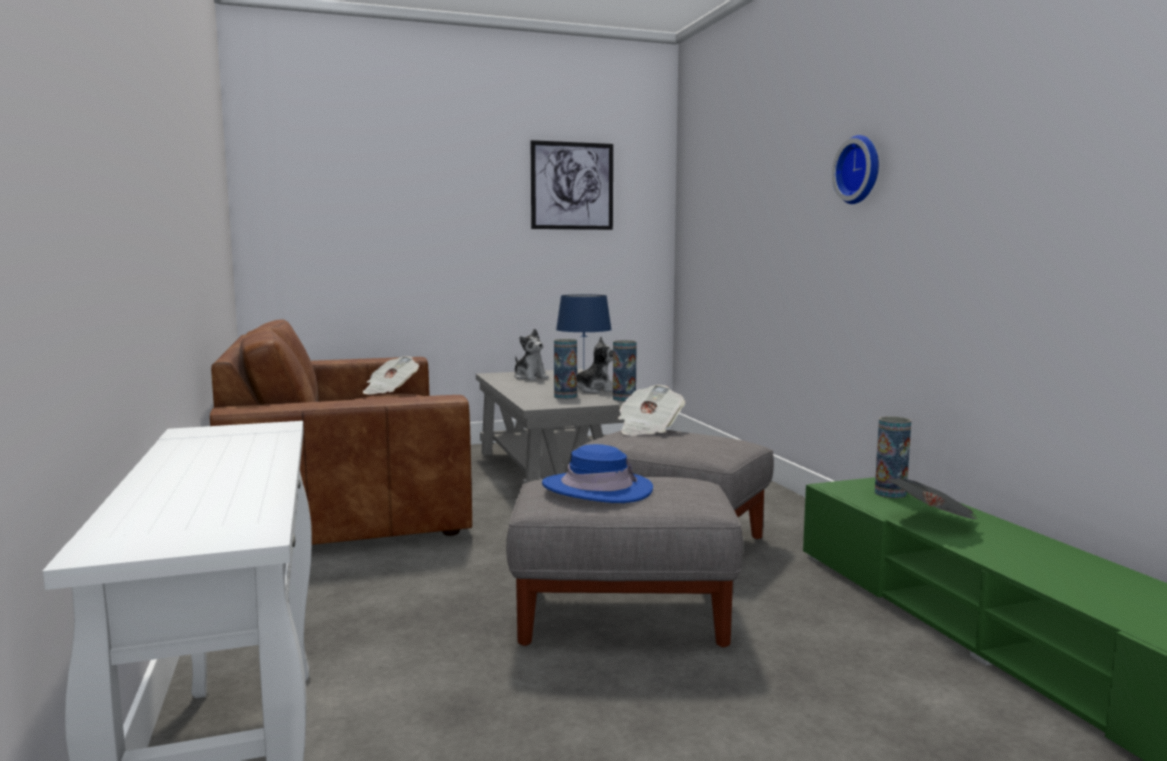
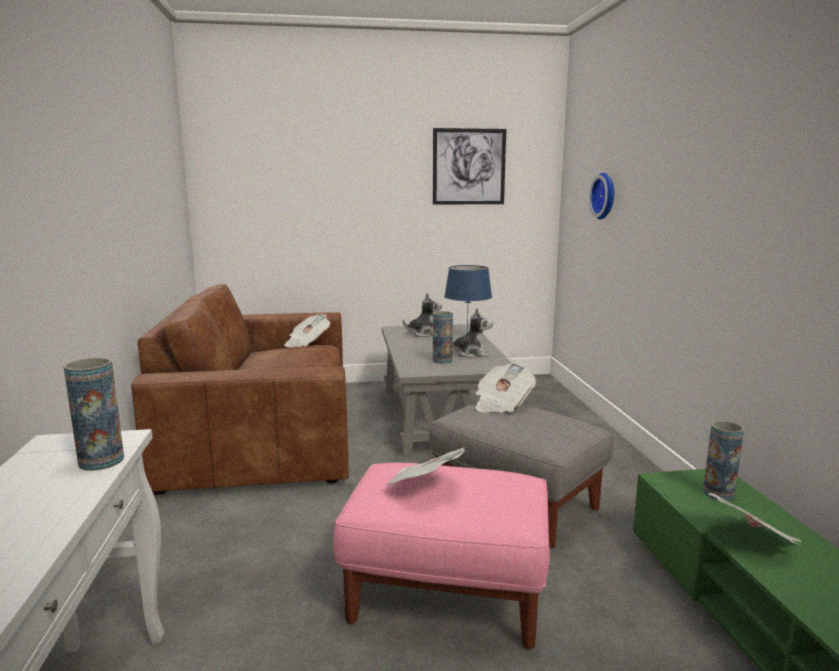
camera: 10 degrees right, 5 degrees up
grey ottoman [506,477,743,648] -> pink ottoman [333,463,550,649]
plush toy [514,329,549,380] -> plush toy turned 75 degrees counterclockwise [403,293,442,337]
blue hat [542,444,653,503] -> newspaper [383,447,465,486]
vase [613,340,637,401] -> vase moved to [64,358,124,471]
wall clock [832,135,879,204] -> wall clock moved to [589,173,614,220]

